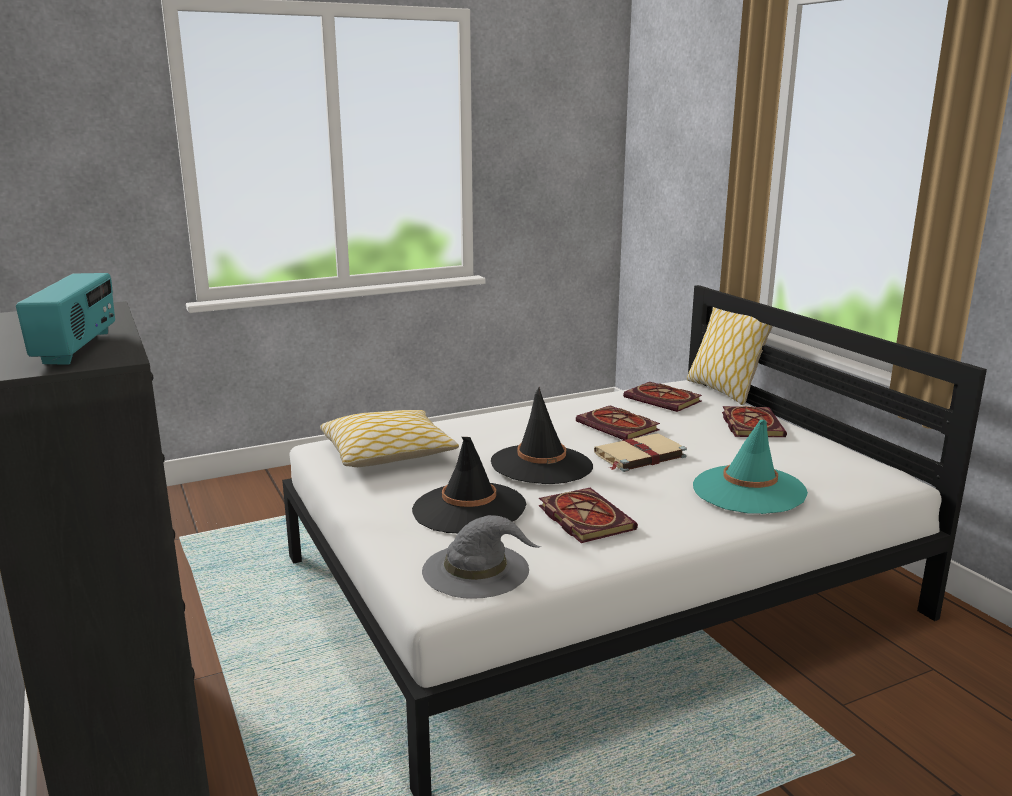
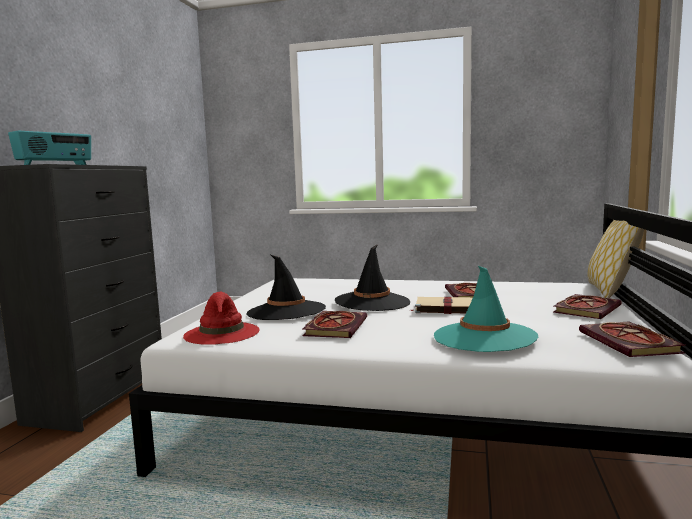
camera: 40 degrees right, 10 degrees down
pillow [320,410,459,467] -> none
grey hat [422,515,541,599] -> red hat [183,292,260,345]
book [623,382,702,412] -> book moved to [579,322,685,357]

